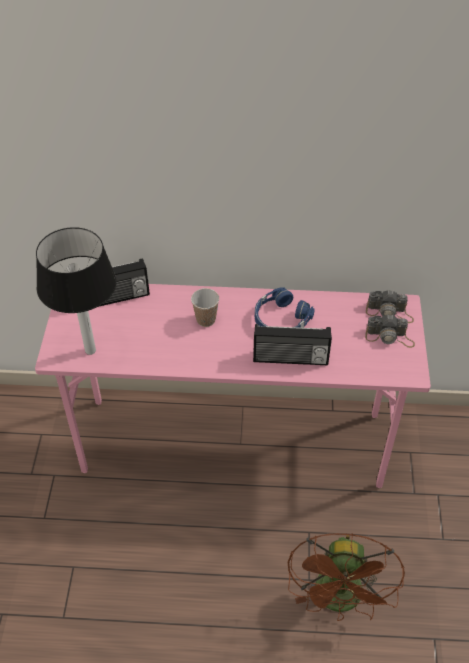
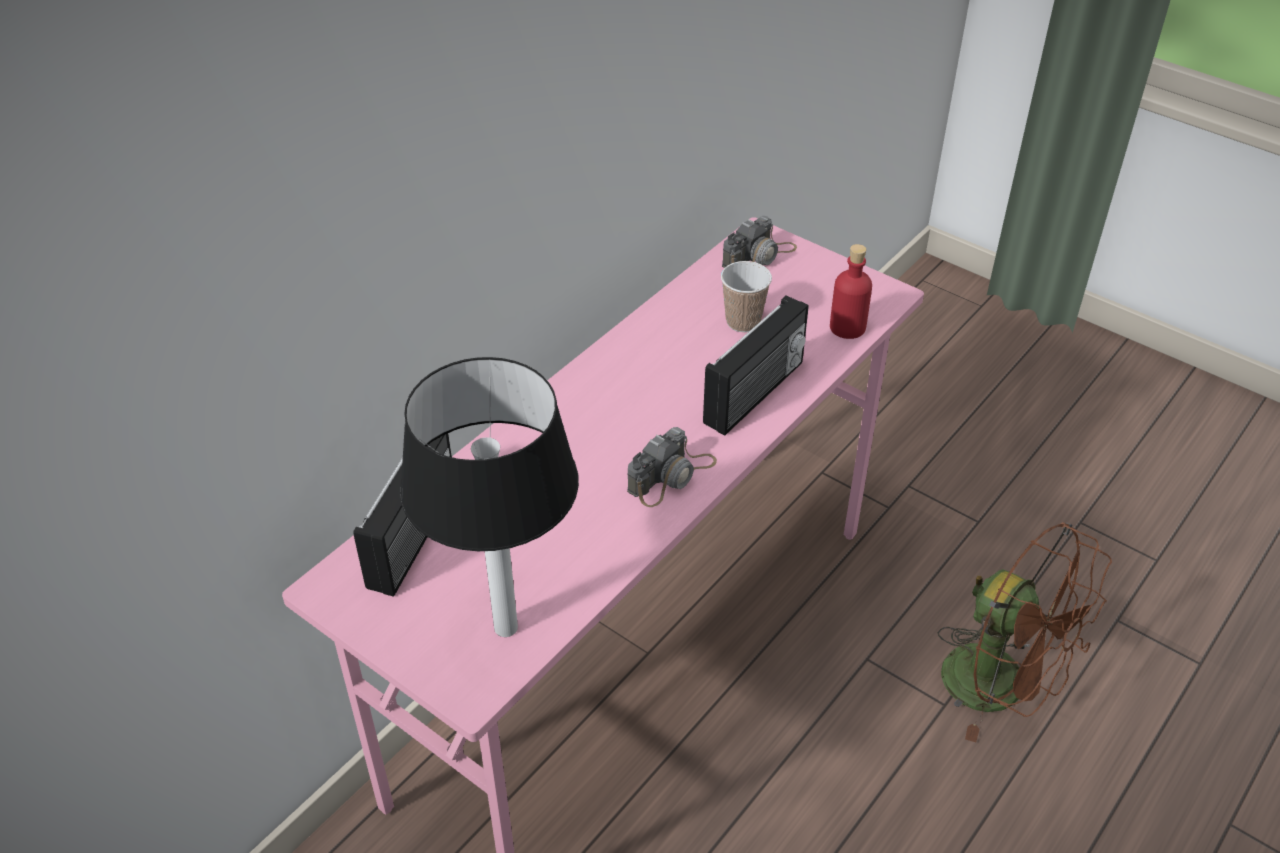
camera: 55 degrees left, 5 degrees down
cup [191,288,219,327] -> cup moved to [721,261,772,332]
blue headphones [255,287,315,328] -> none
camera [365,315,415,348] -> camera moved to [627,427,717,507]
none -> red bottle [830,244,872,339]

